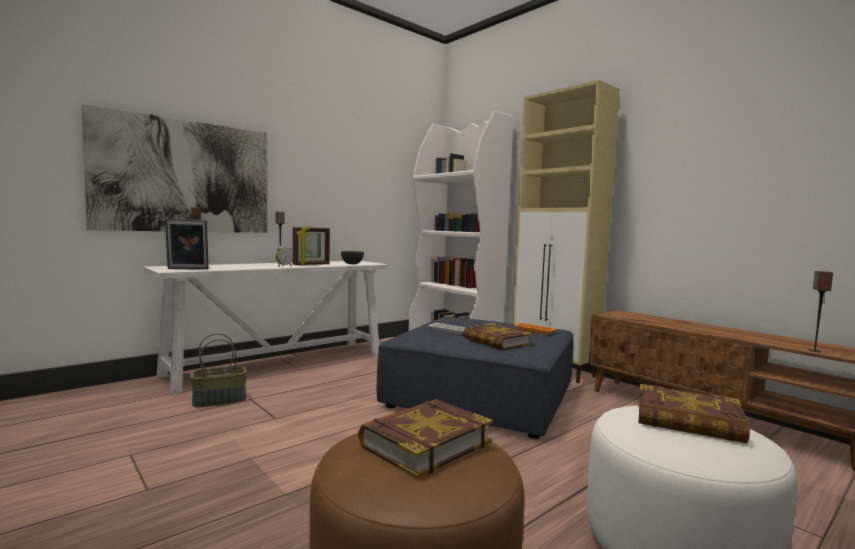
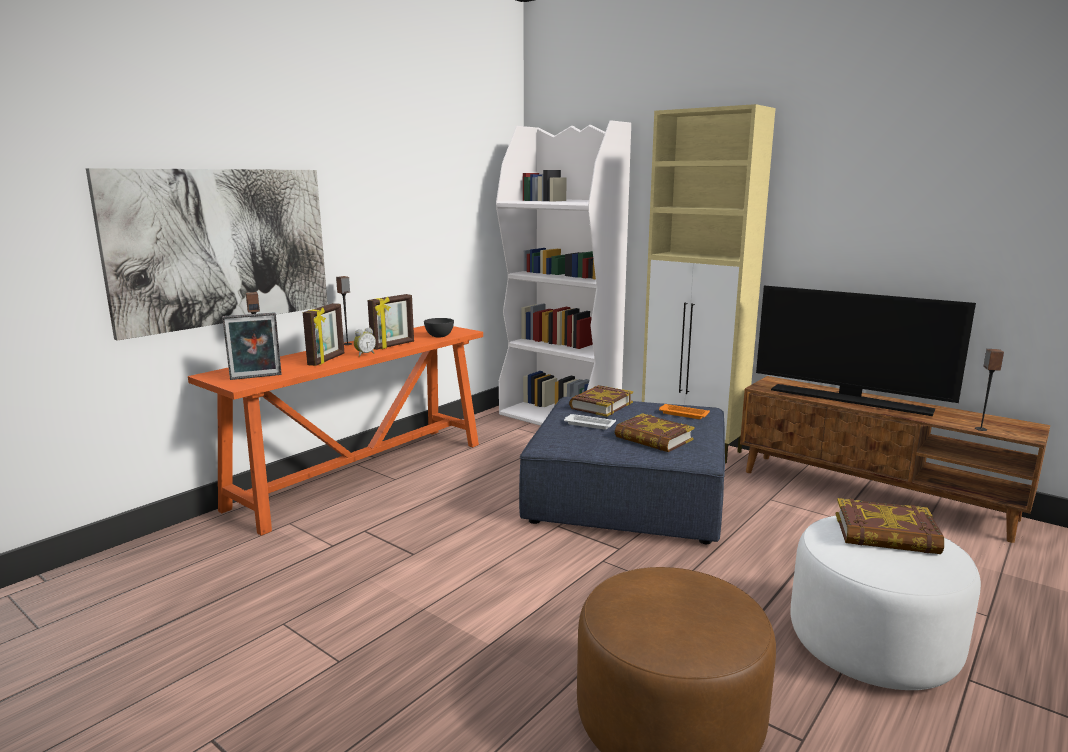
camera: 10 degrees left, 10 degrees up
white console table [143,261,388,394] -> orange console table [188,326,483,536]
basket [190,333,247,407] -> none
book [358,399,493,479] -> book moved to [569,385,633,417]
none -> picture frame [303,303,344,366]
none -> television [756,286,976,416]

